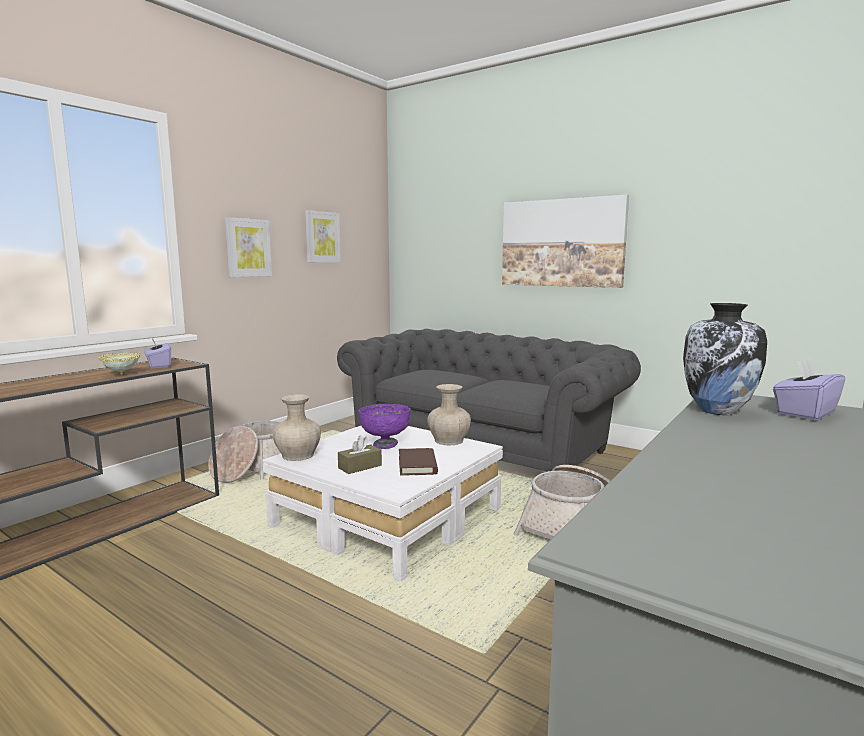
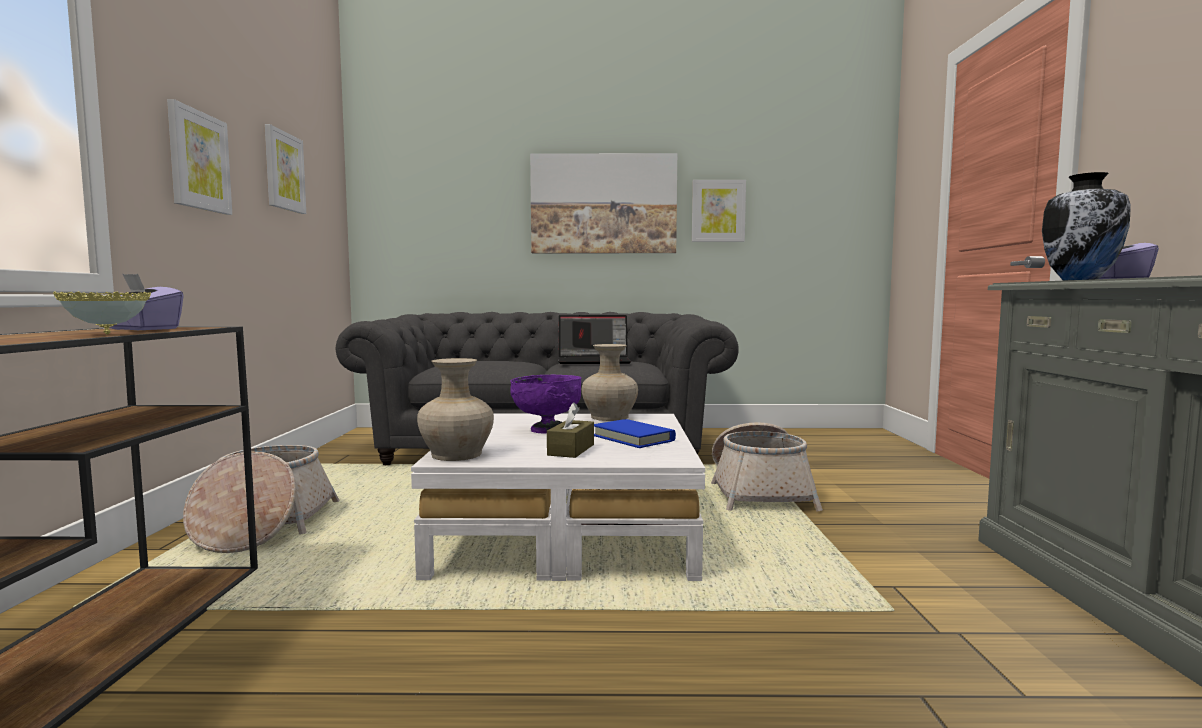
camera: 35 degrees left, 5 degrees down
brown book [399,448,438,476] -> blue book [594,419,676,448]
none -> laptop [558,315,631,364]
none -> picture [692,180,746,242]

